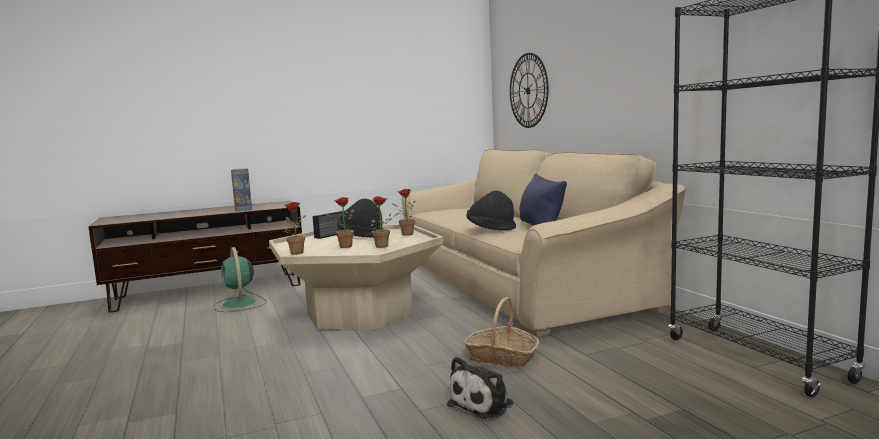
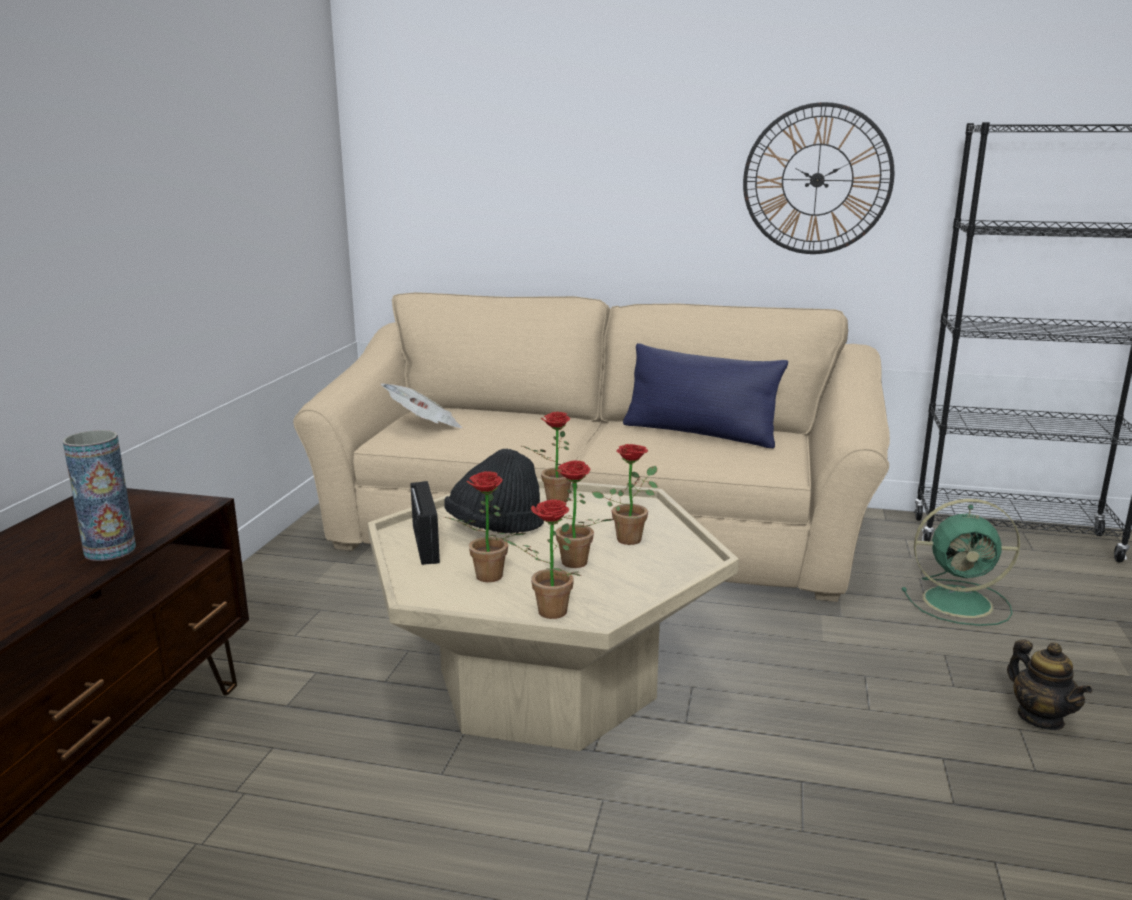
camera: 55 degrees left, 10 degrees up
green fan [213,247,267,312] -> green fan moved to [902,499,1020,626]
plush toy [447,357,514,419] -> teapot [1007,640,1092,730]
basket [464,297,539,367] -> none
black hat [467,190,516,231] -> none
wall clock [510,53,549,128] -> wall clock moved to [743,102,894,254]
none -> newspaper [381,383,462,428]
none -> potted plant [444,471,526,582]

